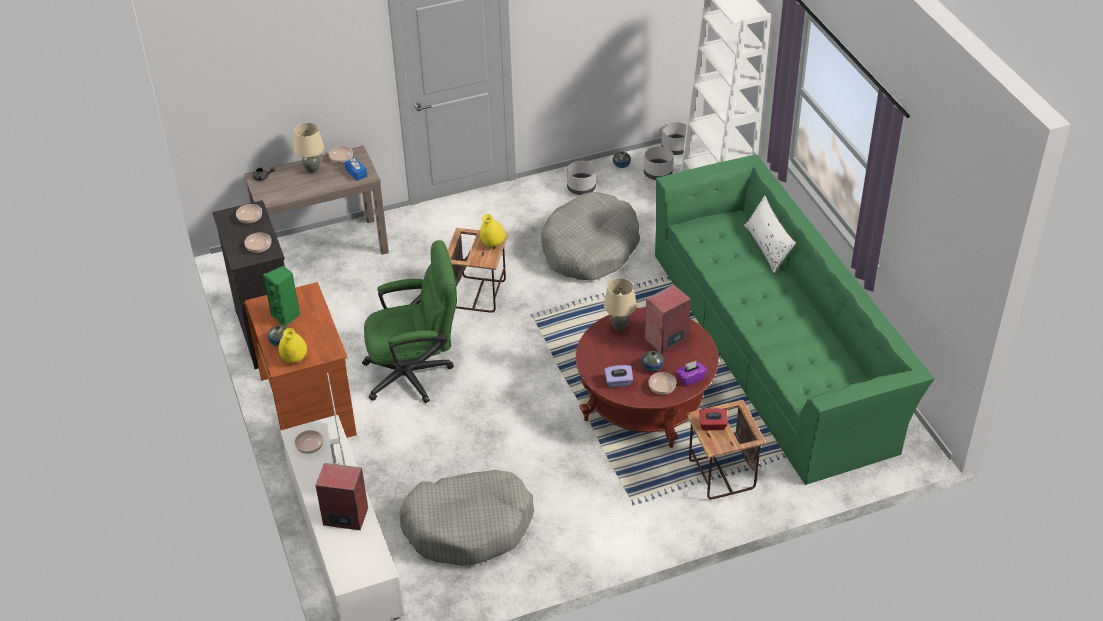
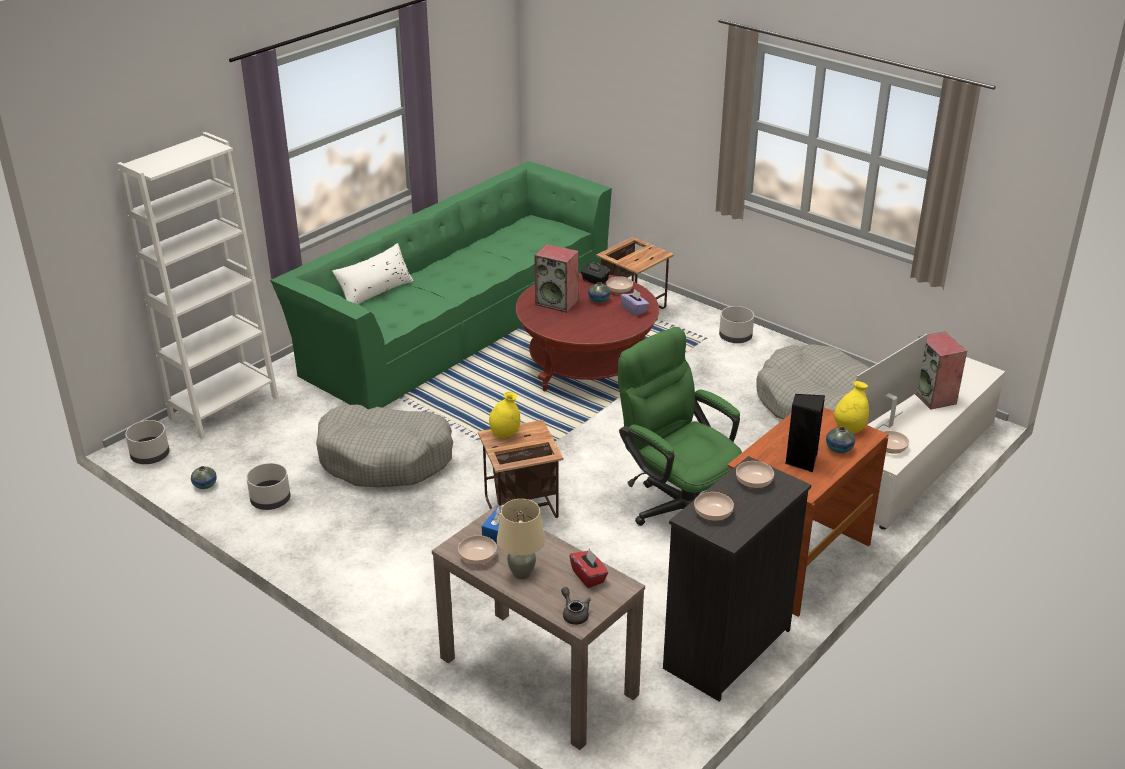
camera: 120 degrees left, 10 degrees down
green speaker [263,266,300,327] -> black speaker [785,394,825,472]
beige table lamp [604,278,637,331] -> none
grey planter [644,146,673,180] -> grey planter moved to [719,306,754,343]
purple tissue box [676,361,707,386] -> black tissue box [581,262,610,284]
red tissue box [699,408,728,430] -> red tissue box moved to [570,548,608,588]

